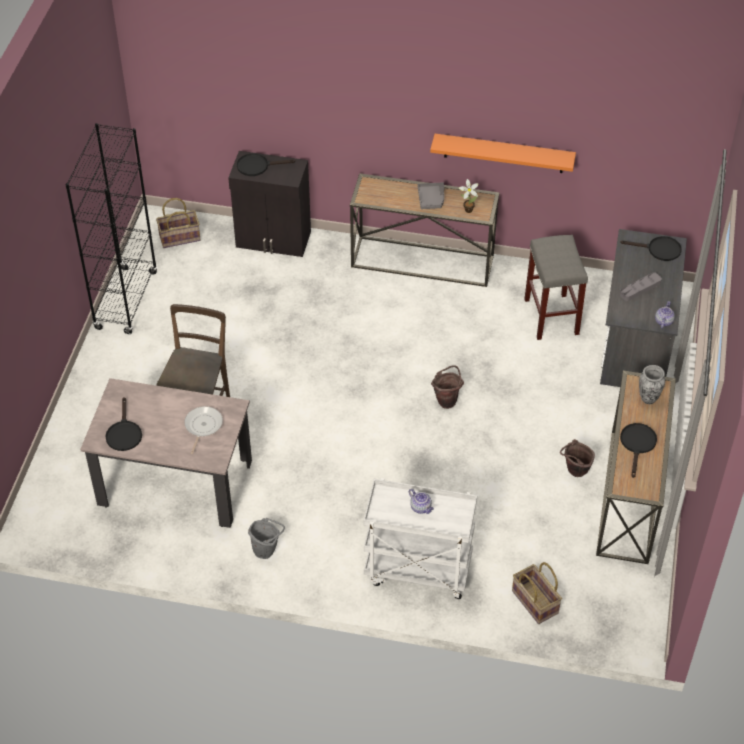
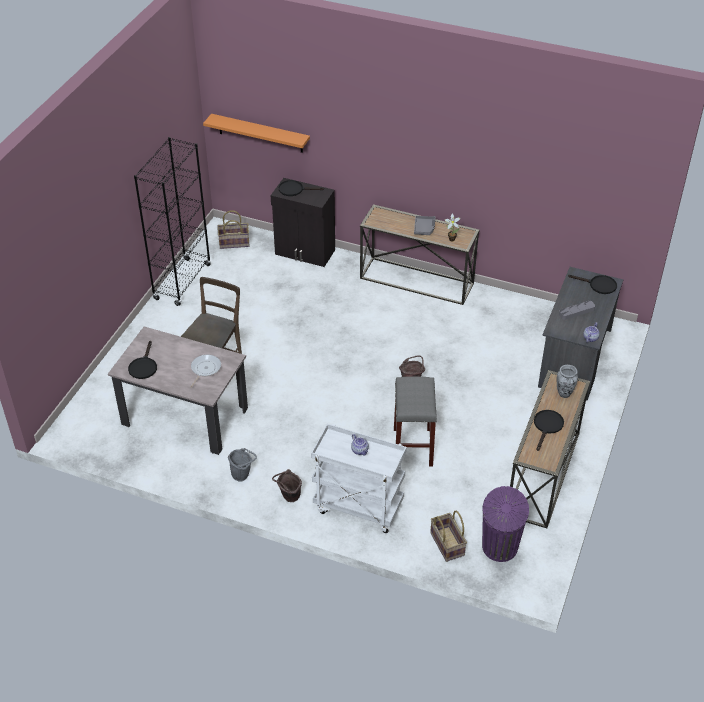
camera: 10 degrees right, 5 degrees down
orange shelf [430,134,576,173] -> orange shelf moved to [203,114,310,153]
grey stool [524,235,588,340] -> grey stool moved to [394,376,437,466]
brown bucket [560,439,595,477] -> brown bucket moved to [272,469,302,502]
none -> purple trash can [482,486,529,562]

